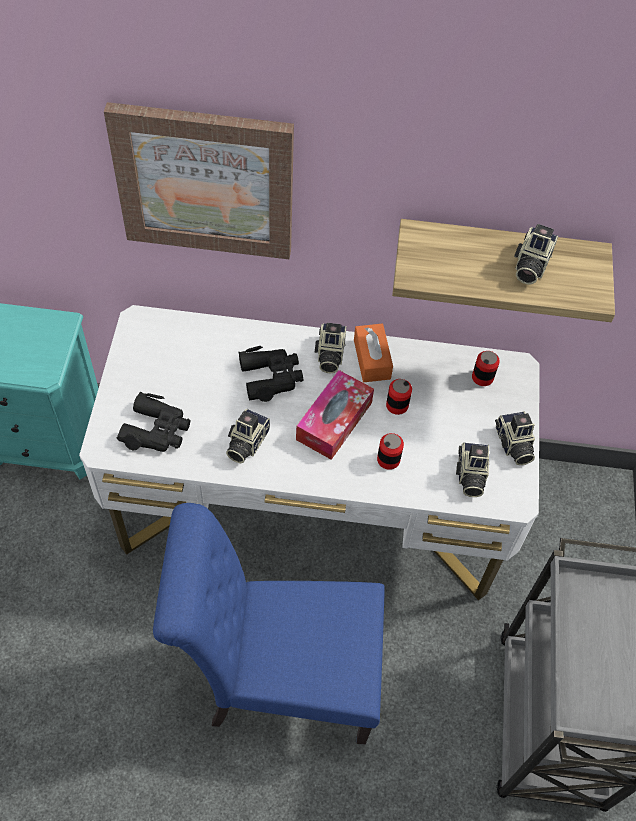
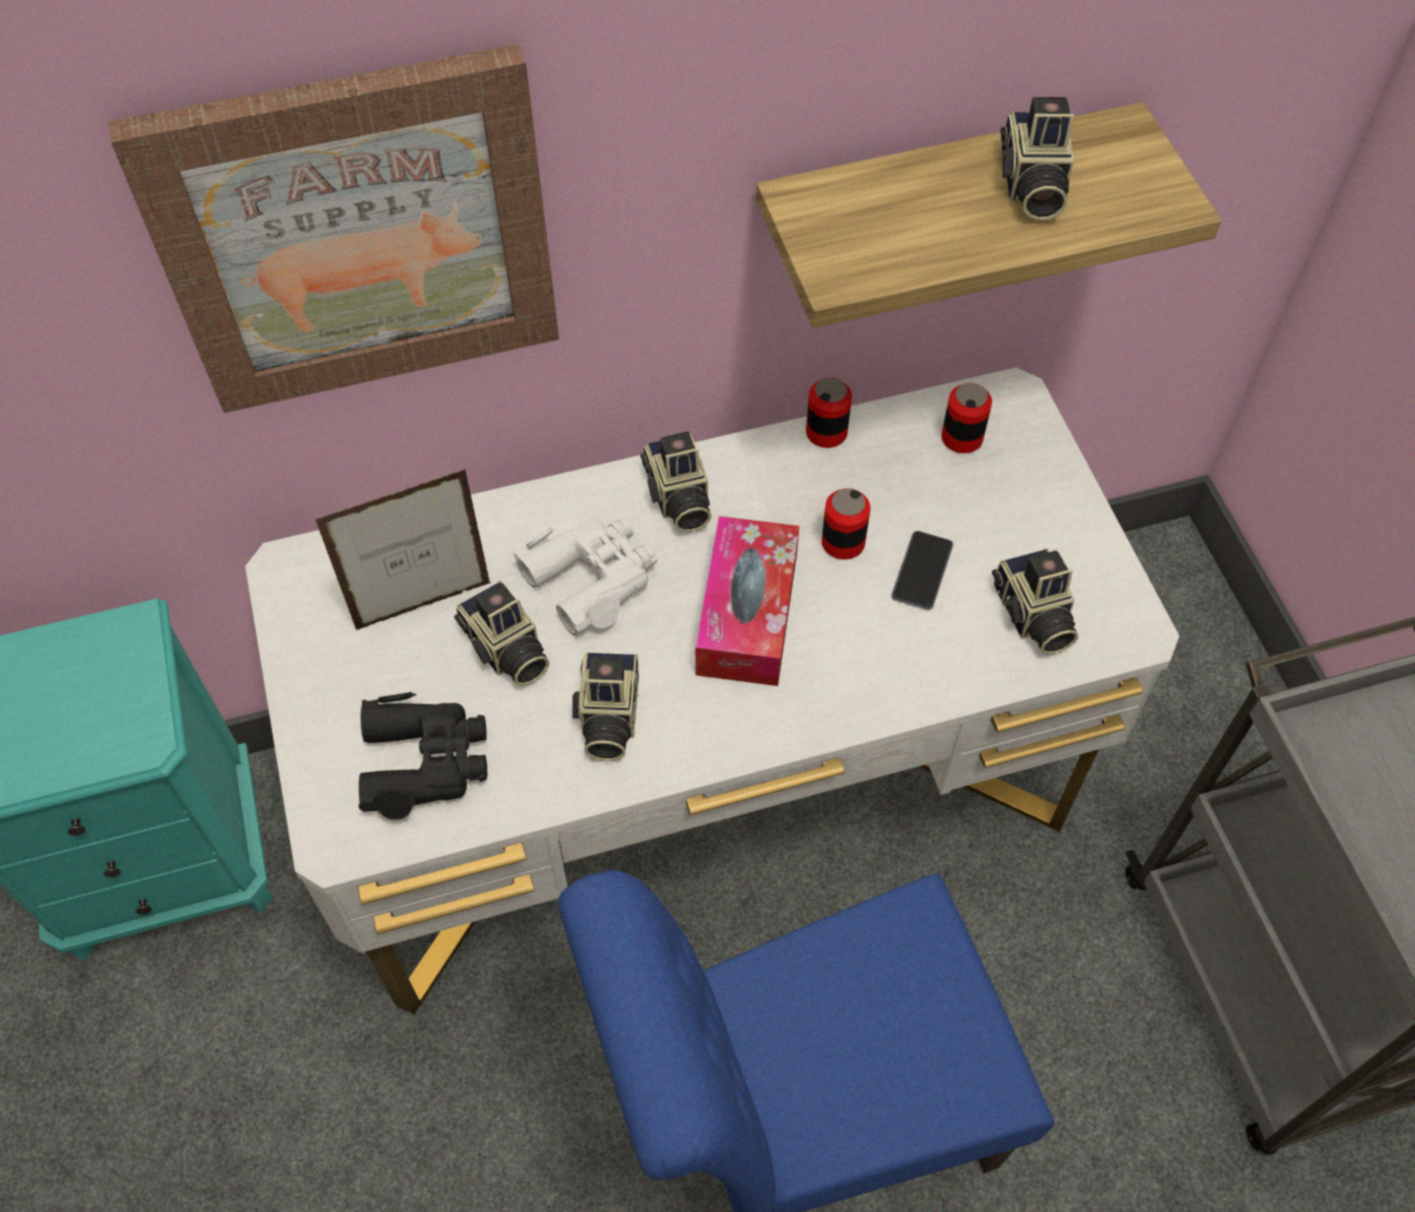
camera: 20 degrees left, 0 degrees up
black binoculars [238,346,303,402] -> white binoculars [513,517,657,636]
orange tissue box [354,324,393,382] -> none
can [377,433,404,470] -> can moved to [806,378,852,448]
camera [495,411,535,465] -> camera moved to [454,581,549,686]
none -> picture frame [315,469,491,630]
none -> phone [891,531,953,610]

